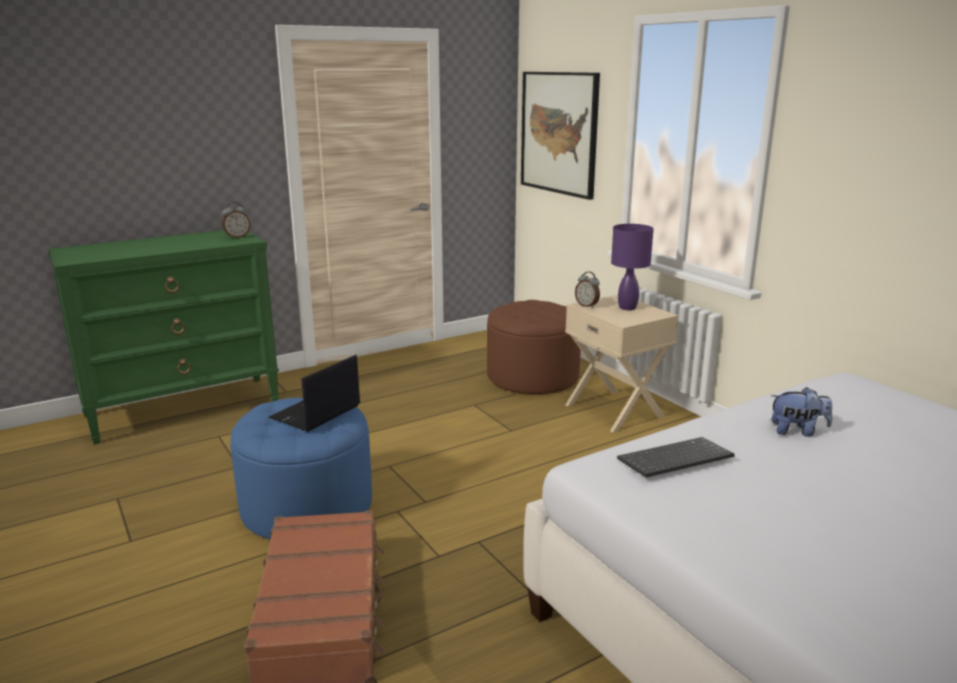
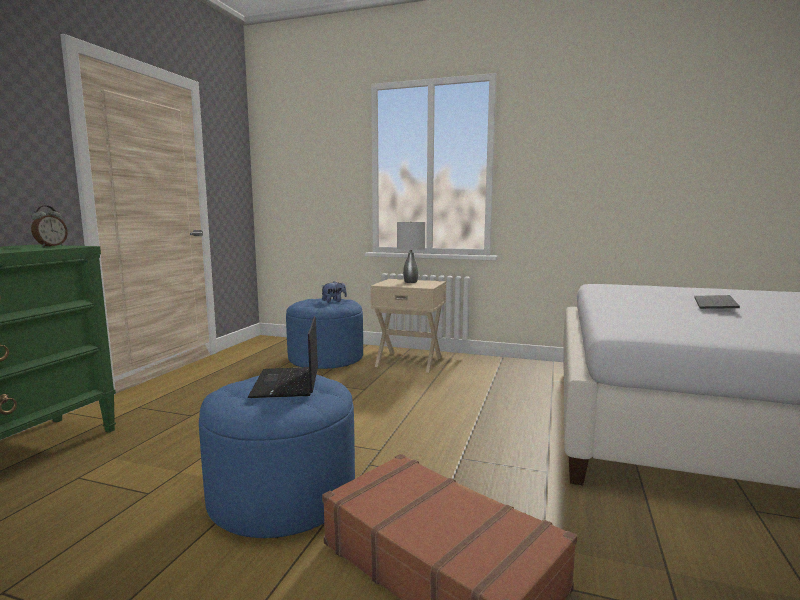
camera: 40 degrees left, 10 degrees down
brown ottoman [487,300,581,395] -> blue ottoman [286,298,363,369]
picture [521,72,600,200] -> none
alarm clock [575,272,600,308] -> none
purple table lamp [611,224,654,310] -> grey table lamp [397,221,425,283]
keyboard [617,437,735,478] -> keyboard moved to [694,295,740,309]
plush toy [771,387,833,437] -> plush toy moved to [322,281,347,302]

